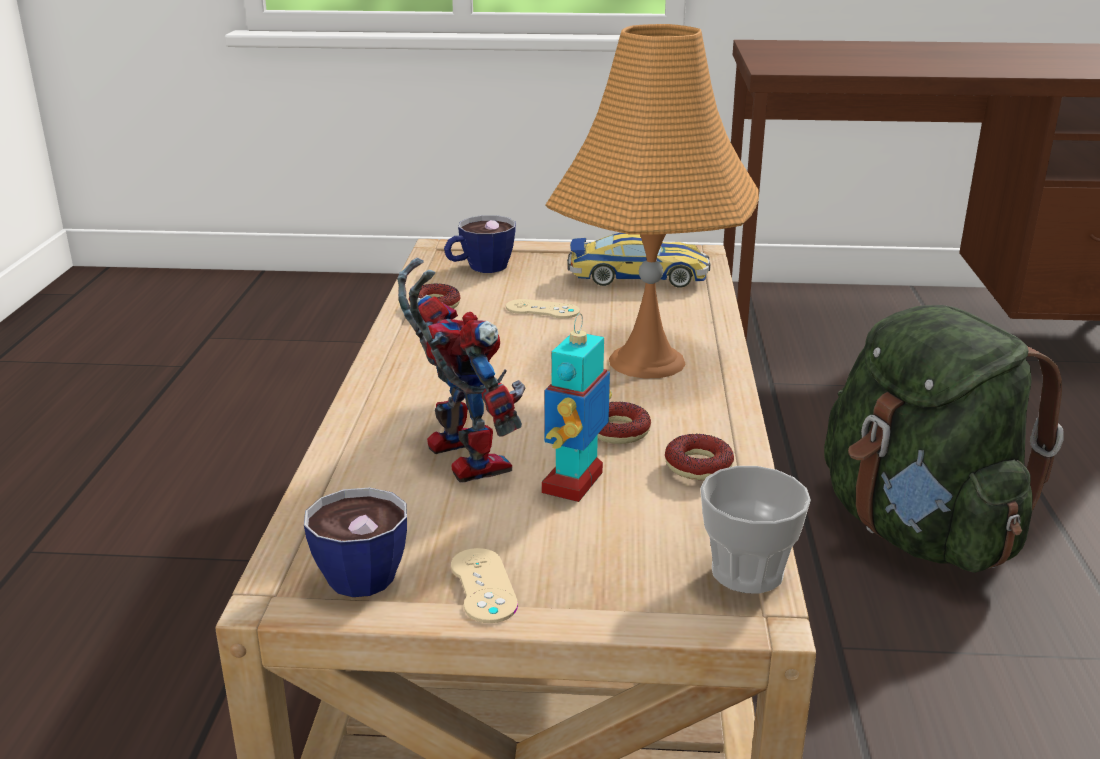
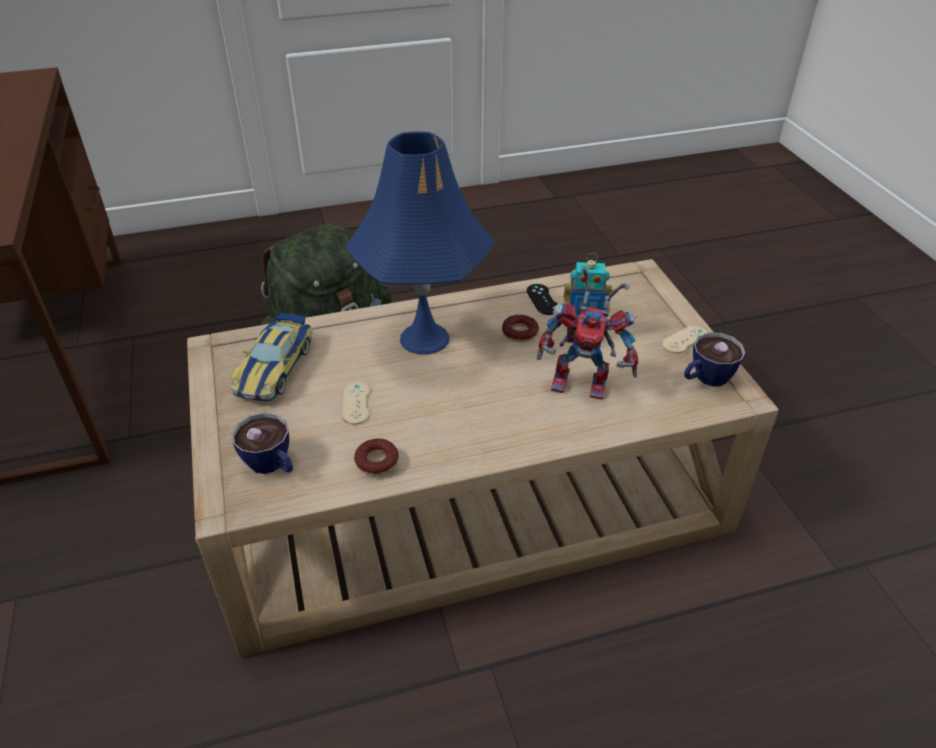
camera: 110 degrees left, 15 degrees up
toy robot [397,257,525,483] -> toy robot turned 120 degrees counterclockwise [537,266,638,400]
orange table lamp [546,24,759,378] -> blue table lamp [345,131,495,355]
toy car [567,233,710,288] -> toy car turned 150 degrees counterclockwise [231,313,313,401]
donut [665,434,734,480] -> black game controller [527,284,558,315]
cup [700,466,811,593] -> none

